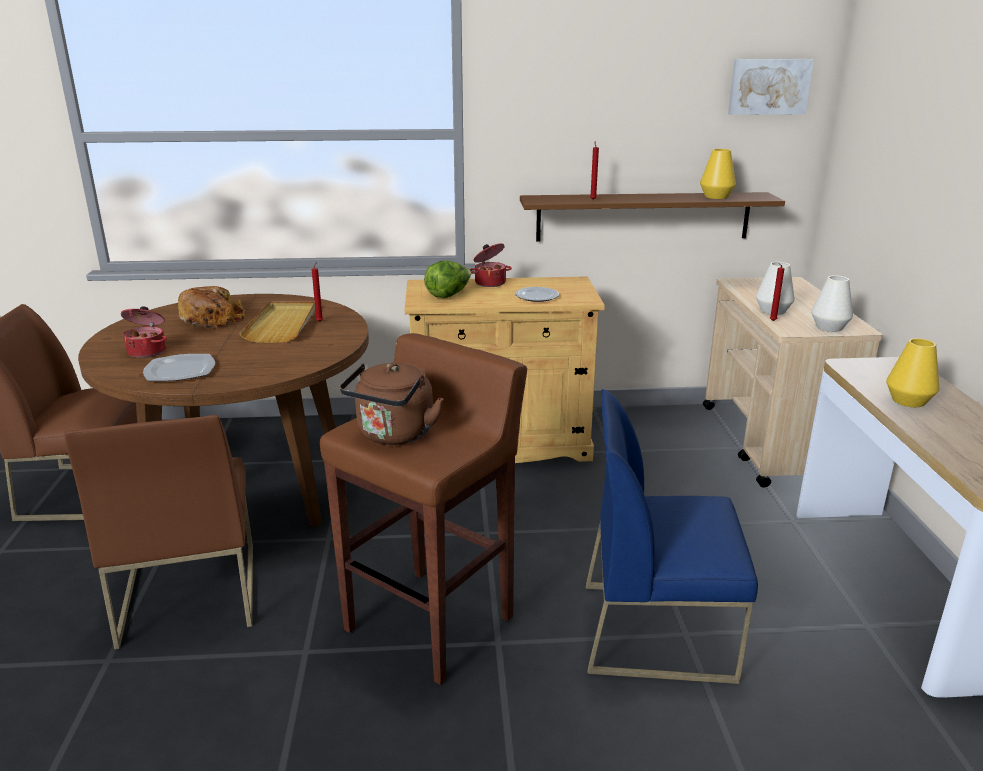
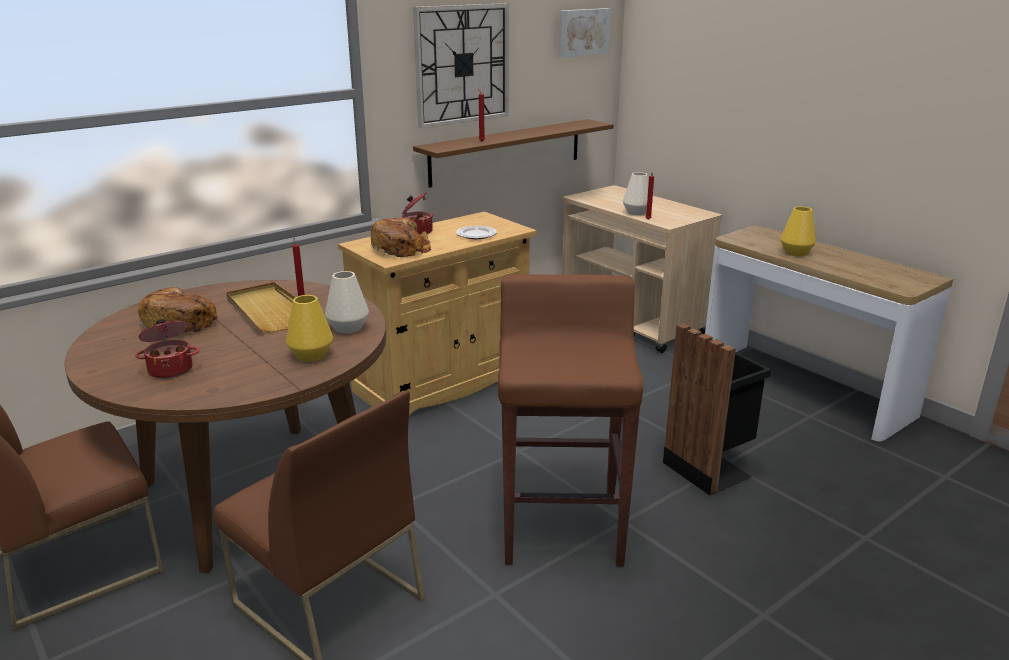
camera: 35 degrees left, 0 degrees up
plate [143,354,215,381] -> none
brown kettle [340,363,444,445] -> none
lettuce [424,260,471,298] -> bread [371,218,431,257]
blue chair [586,389,758,684] -> black trash can [663,323,771,495]
yellow vase [700,149,736,199] -> yellow vase moved to [286,295,333,362]
white vase [811,275,853,332] -> white vase moved to [325,271,369,334]
none -> wall clock [413,3,509,128]

